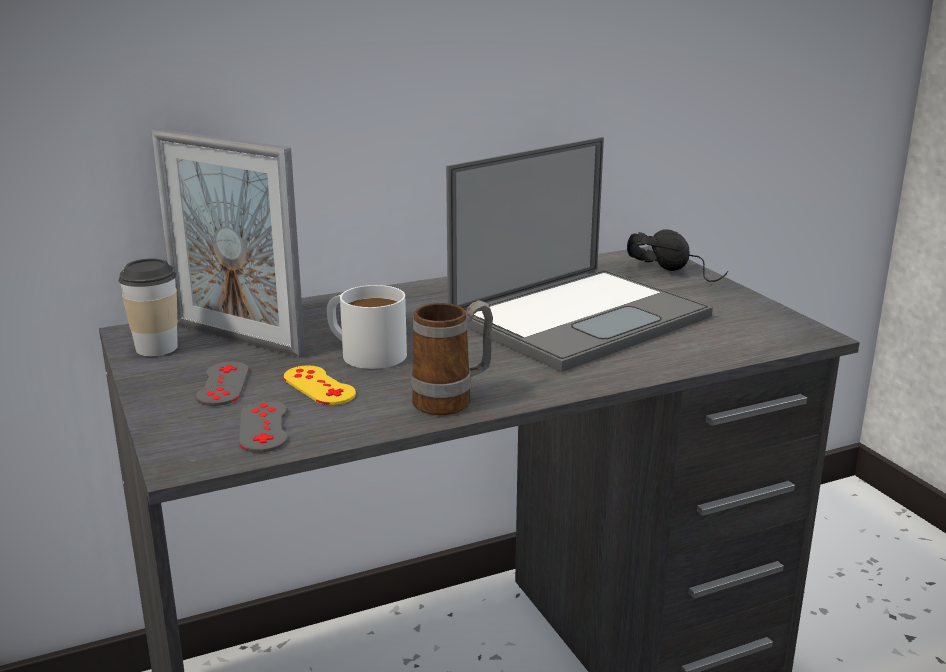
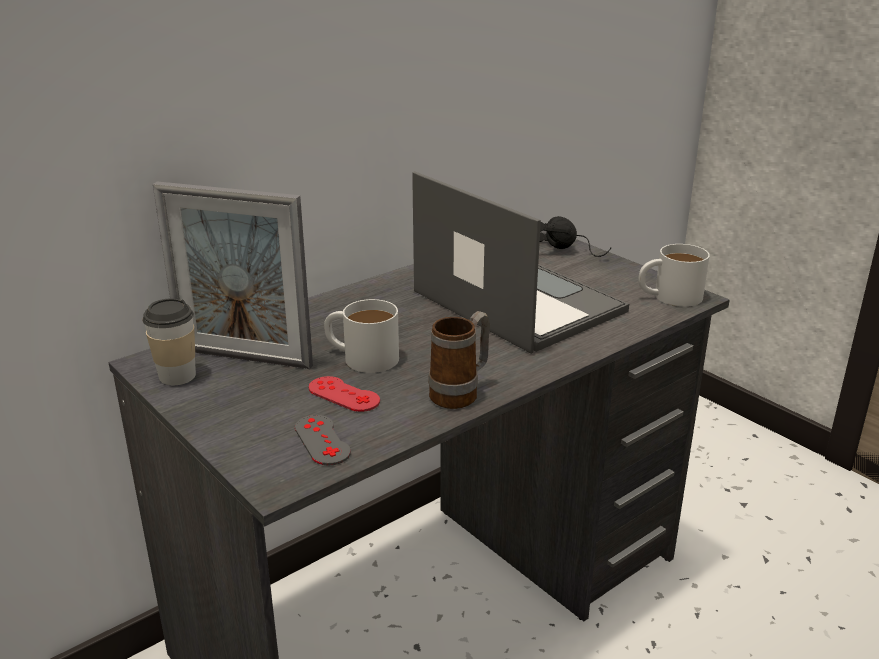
camera: 15 degrees left, 5 degrees up
grey game controller [196,362,249,406] -> none
yellow game controller [283,366,356,405] -> red game controller [308,376,380,412]
laptop [446,137,713,372] -> laptop turned 75 degrees counterclockwise [412,171,629,354]
none -> white mug [638,244,710,307]

